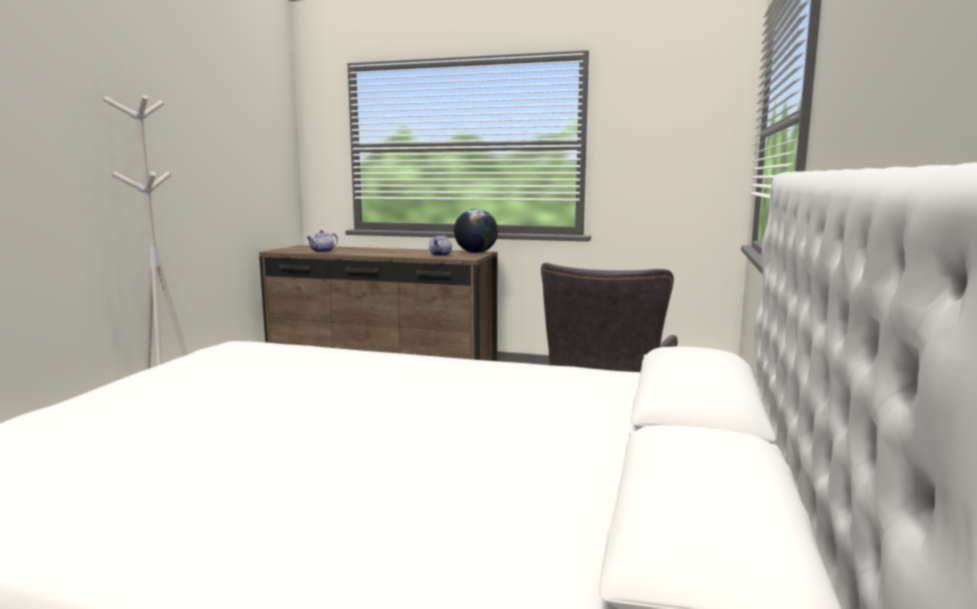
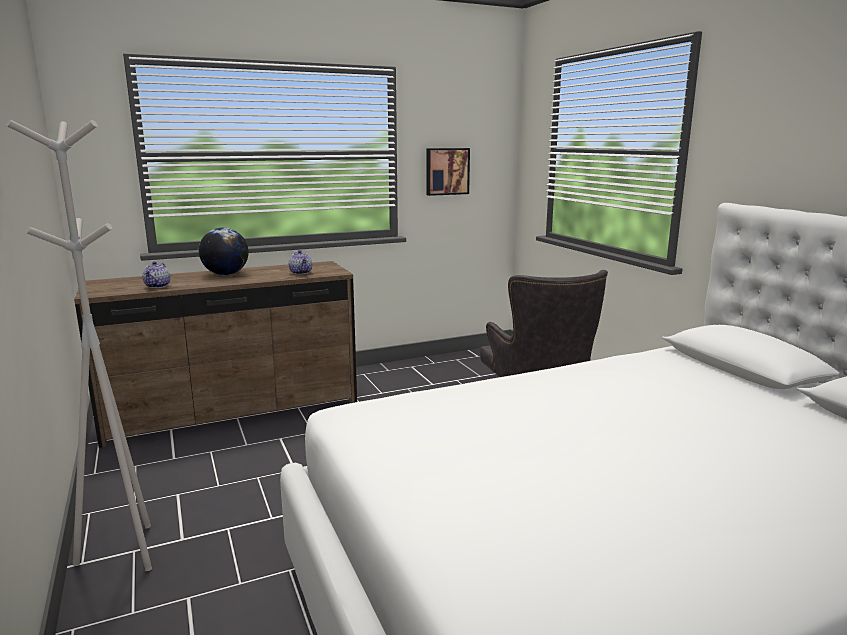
camera: 40 degrees left, 5 degrees up
globe [454,209,498,253] -> globe moved to [199,228,249,275]
none -> picture [426,148,470,196]

